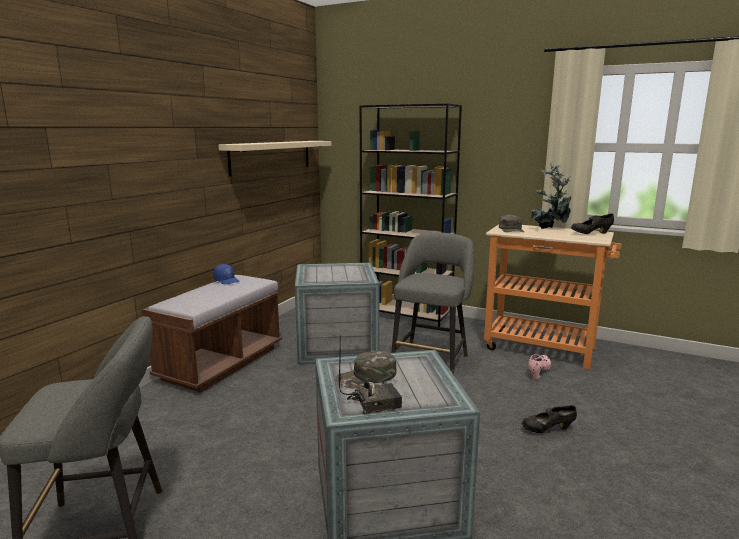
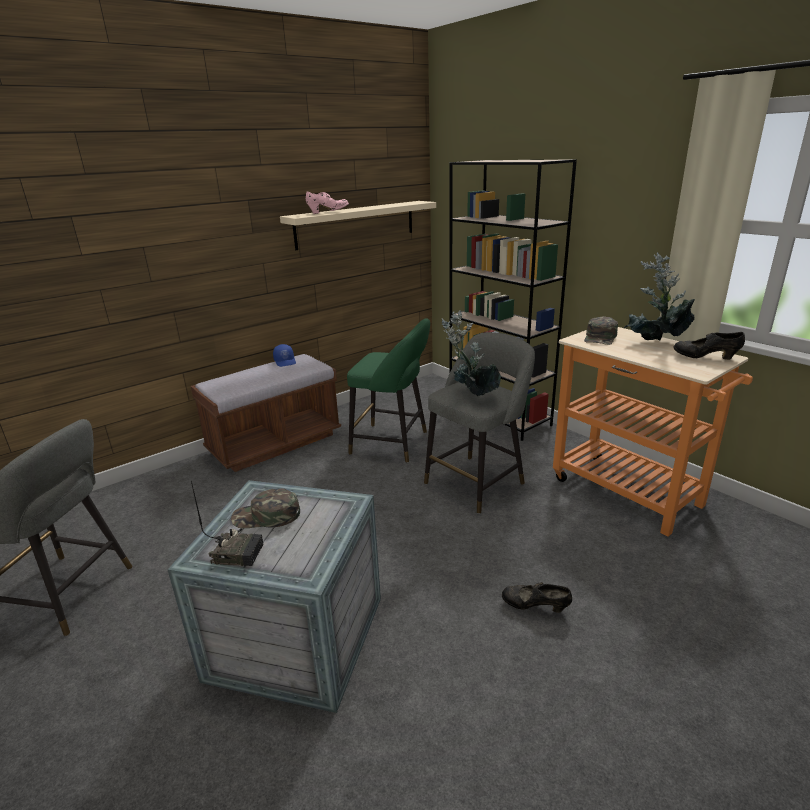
camera: 25 degrees right, 10 degrees up
crate [295,263,380,364] -> green stool [347,318,430,463]
pink shoe [528,354,551,379] -> pink shoe moved to [306,192,349,214]
none -> potted plant [442,310,501,396]

